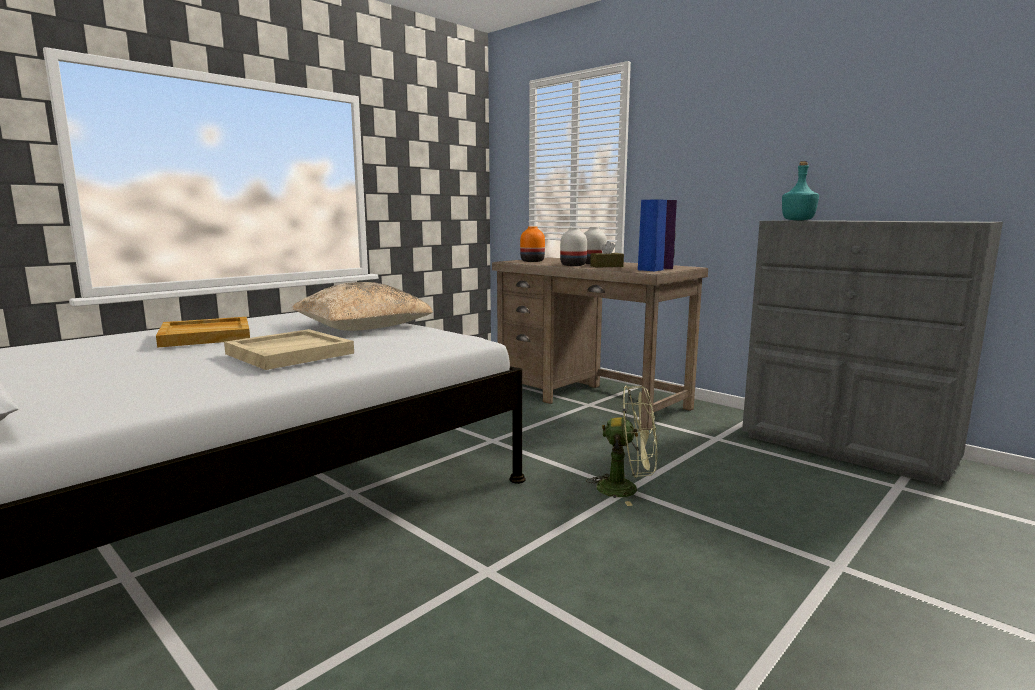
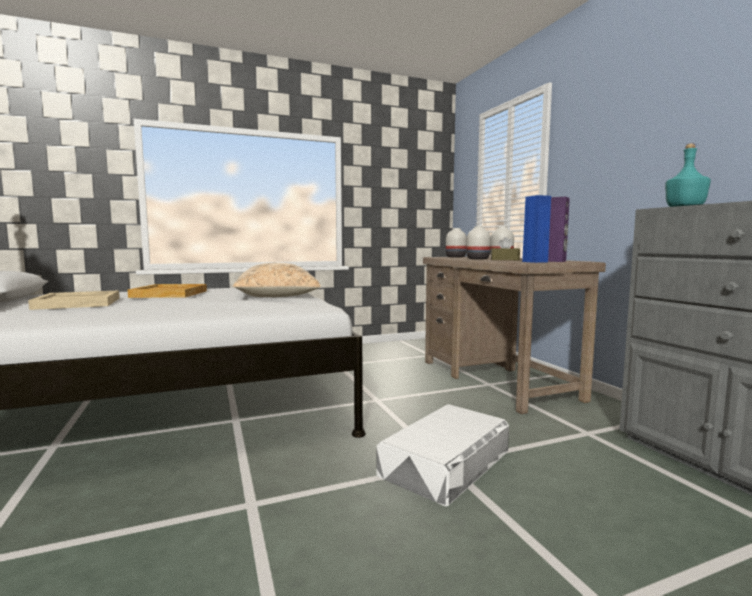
camera: 25 degrees right, 5 degrees down
beige tray [224,329,354,370] -> beige tray moved to [28,290,120,310]
orange vase [520,226,545,262] -> white vase [446,228,467,257]
green fan [586,385,657,506] -> white storage box [376,404,509,507]

